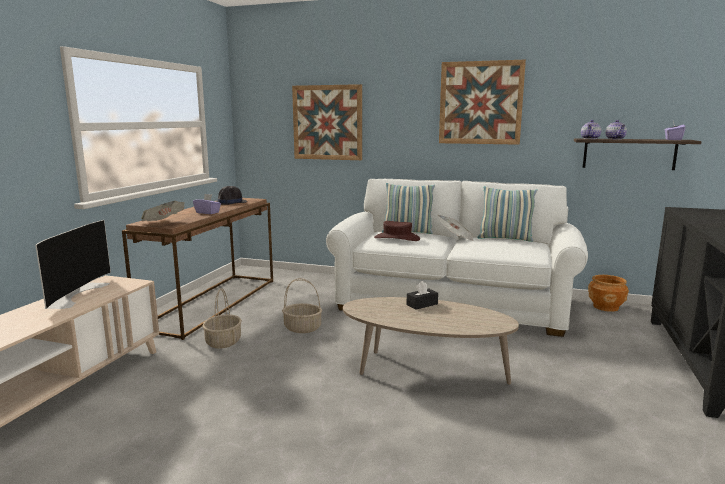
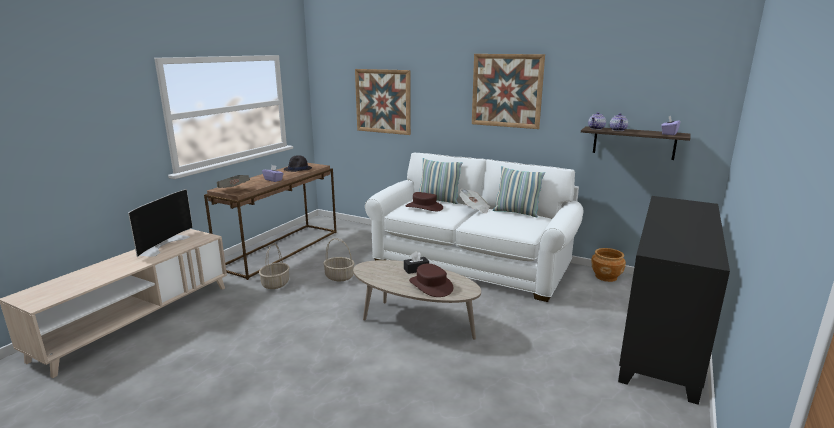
camera: 10 degrees right, 5 degrees up
none -> brown hat [409,264,453,297]

